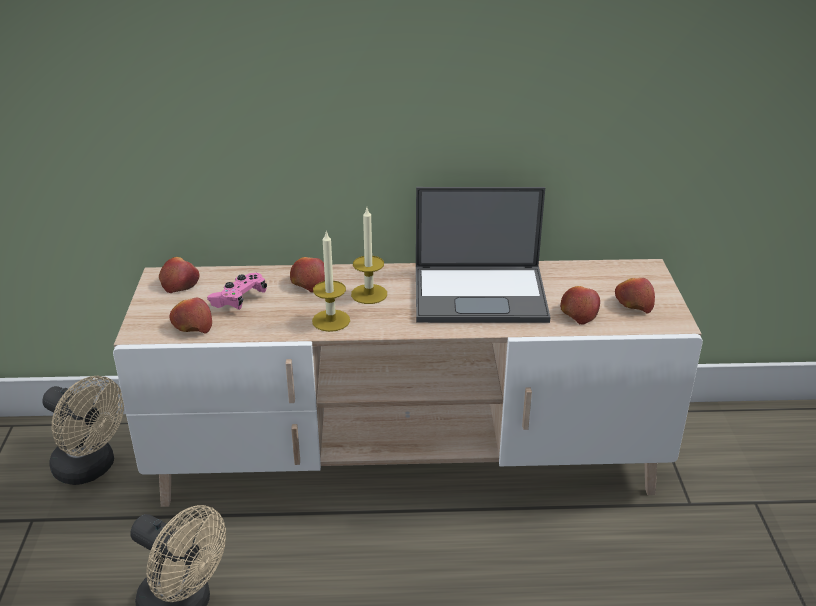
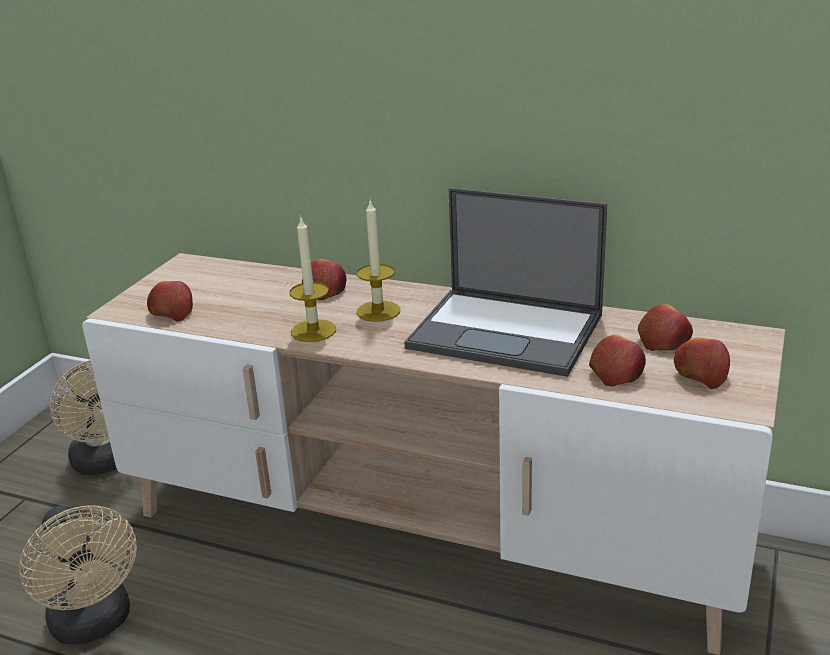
camera: 25 degrees right, 5 degrees down
apple [159,257,199,293] -> apple moved to [638,304,693,351]
pink game controller [207,273,267,310] -> none

